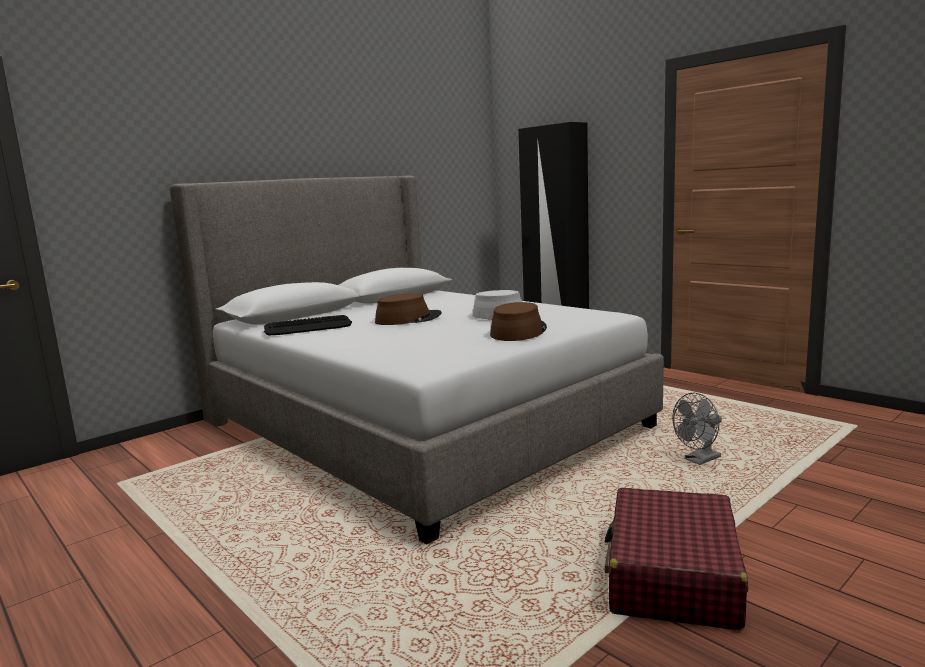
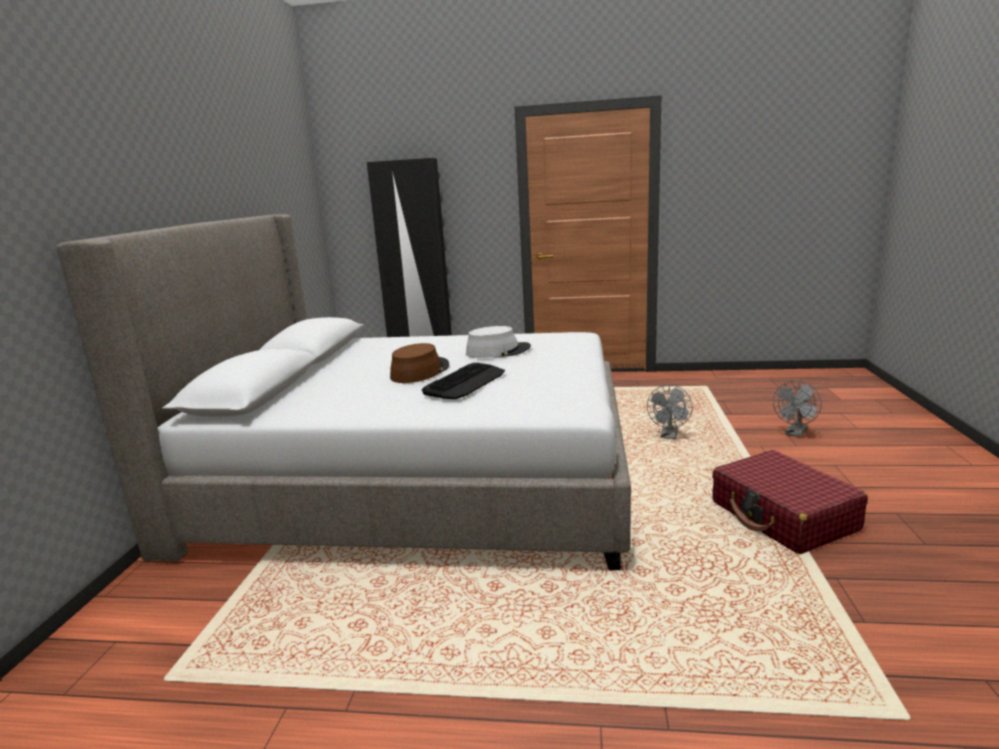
camera: 40 degrees left, 5 degrees up
keyboard [264,315,352,336] -> keyboard moved to [422,363,505,399]
brown hat [490,302,547,341] -> none
none -> grey fan [773,381,822,437]

